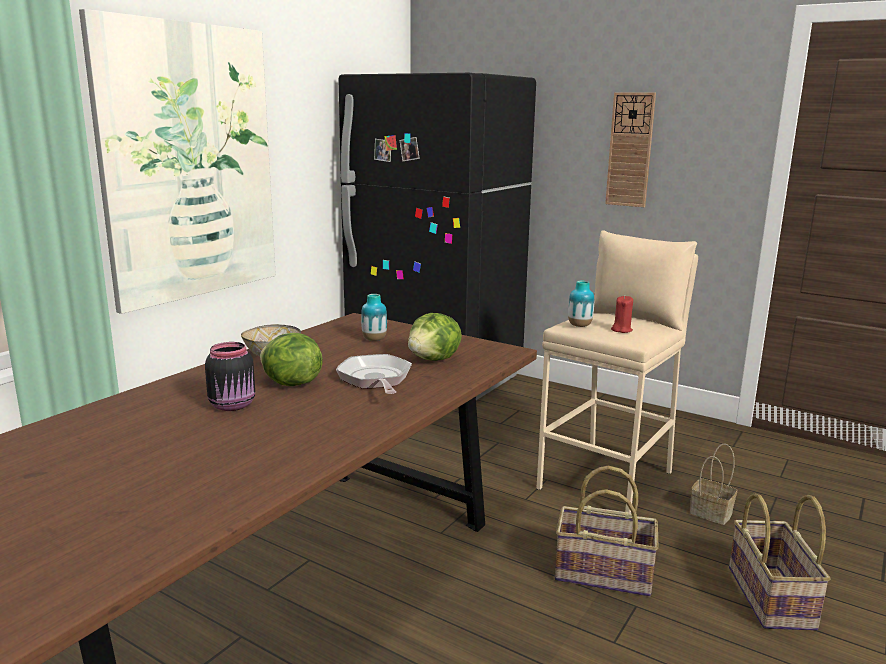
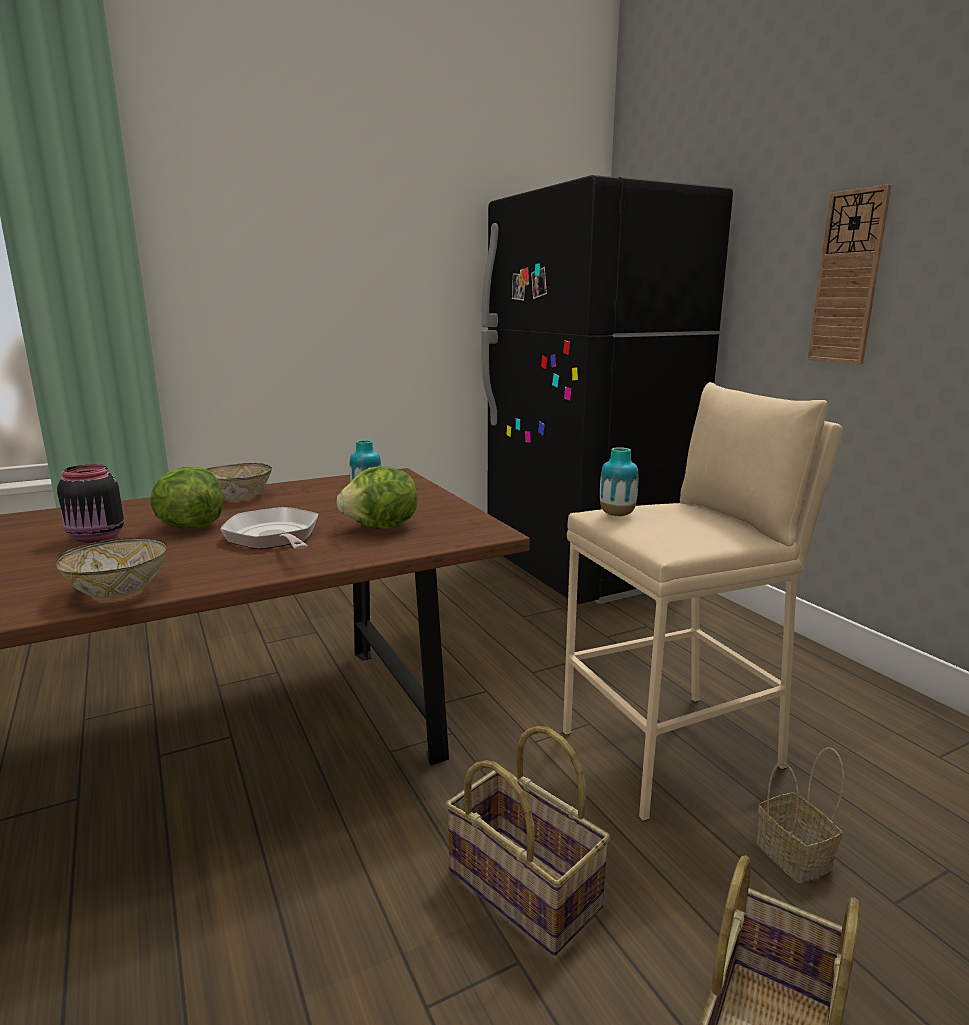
camera: 30 degrees right, 0 degrees up
picture [79,9,276,314] -> none
frying pan [336,354,412,394] -> frying pan turned 45 degrees counterclockwise [220,507,319,549]
red candle [611,296,633,333] -> none
none -> bowl [56,538,167,598]

